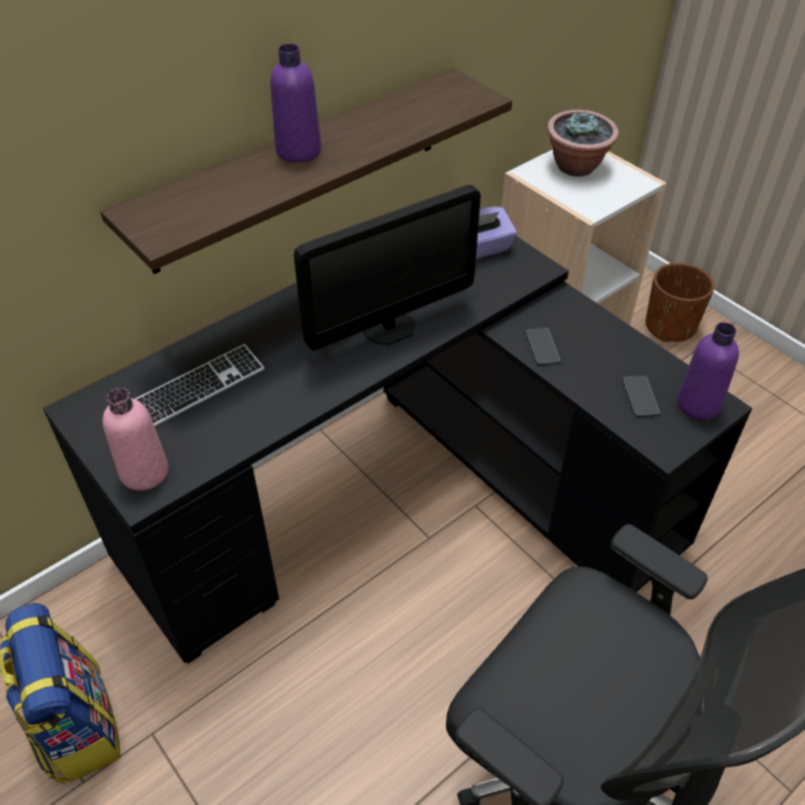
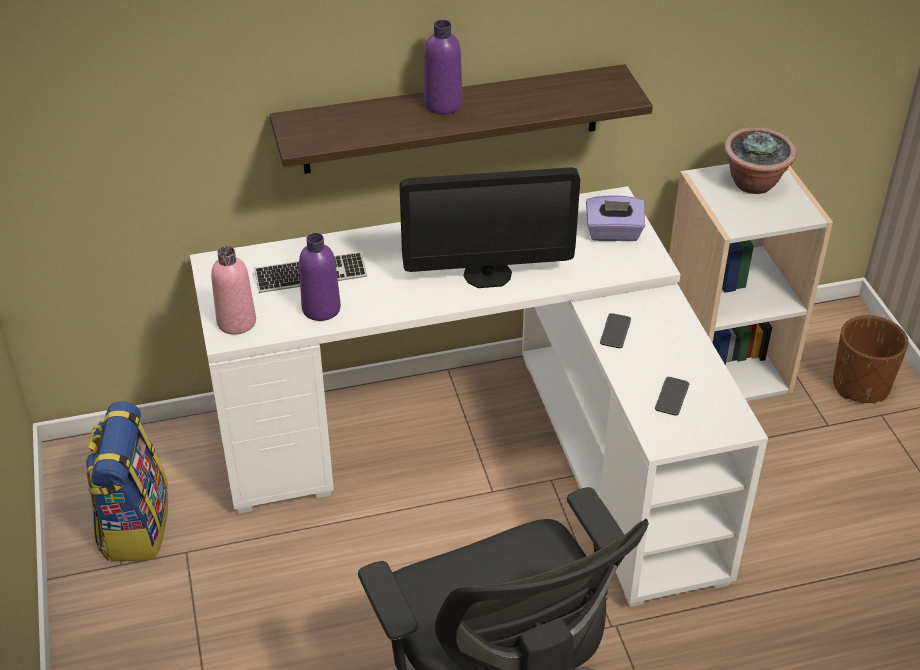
camera: 25 degrees right, 5 degrees down
black desk [43,236,752,664] -> white desk [190,186,768,607]
purple bottle [677,322,739,419] -> purple bottle moved to [299,233,341,321]

